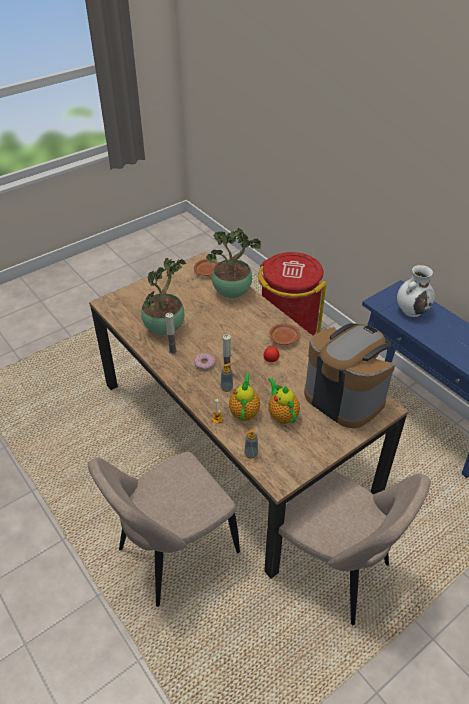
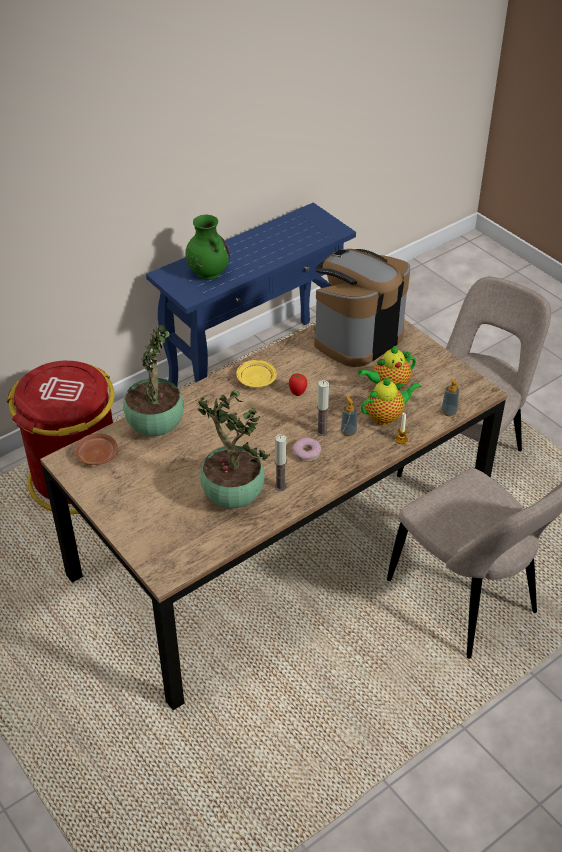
camera: 90 degrees left, 0 degrees up
teapot [229,373,260,421] -> teapot turned 150 degrees clockwise [361,377,422,425]
brown plate [269,324,300,345] -> yellow plate [236,360,277,388]
white vase [397,265,435,317] -> green vase [185,215,230,280]

